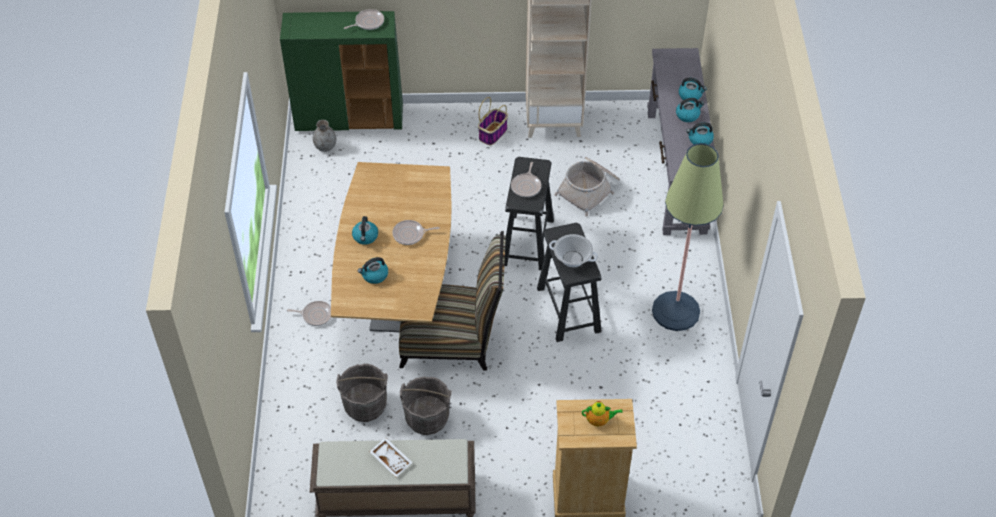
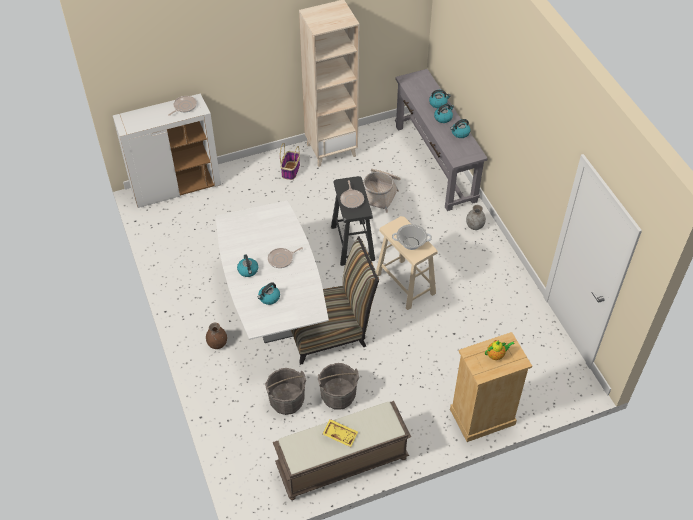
camera: 20 degrees left, 0 degrees up
green cabinet [280,11,403,131] -> white cabinet [113,94,221,208]
frying pan [287,301,332,326] -> brown vase [206,323,227,349]
grey vase [313,120,337,152] -> grey vase moved to [466,205,486,230]
brown dining table [331,162,452,332] -> white dining table [215,200,329,343]
white tray [369,437,413,477] -> yellow tray [322,419,358,447]
black stool [537,223,602,342] -> beige stool [376,216,438,310]
floor lamp [652,143,724,331] -> none

